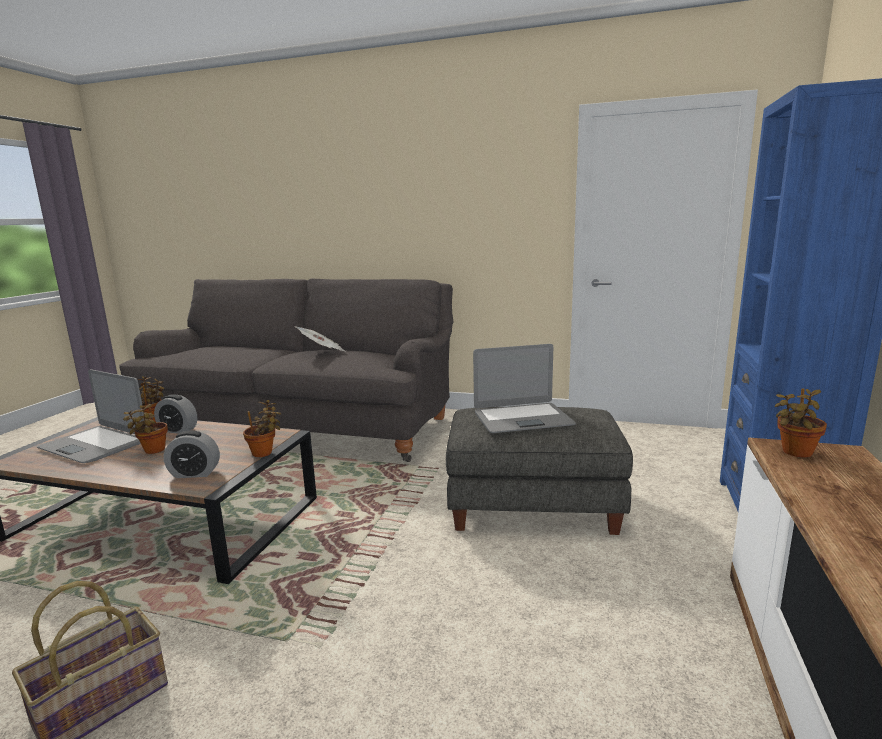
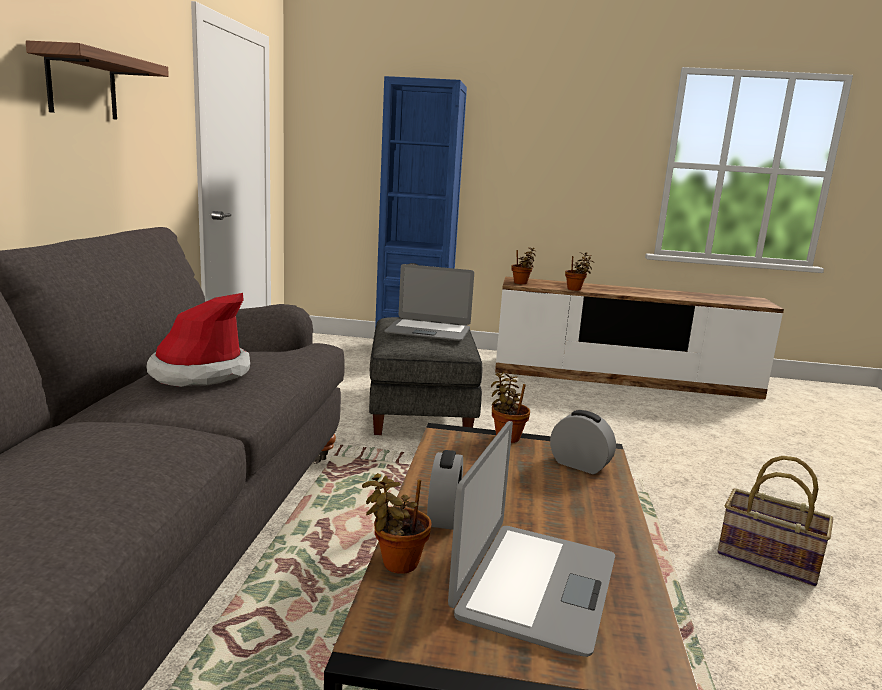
camera: 100 degrees left, 0 degrees up
potted plant [123,404,168,454] -> potted plant moved to [565,252,594,291]
alarm clock [164,431,220,478] -> alarm clock turned 45 degrees counterclockwise [550,410,616,474]
newspaper [294,326,347,352] -> hat [146,293,250,387]
laptop [473,344,576,433] -> laptop turned 120 degrees clockwise [384,264,474,341]
none -> shelf [26,40,169,120]

